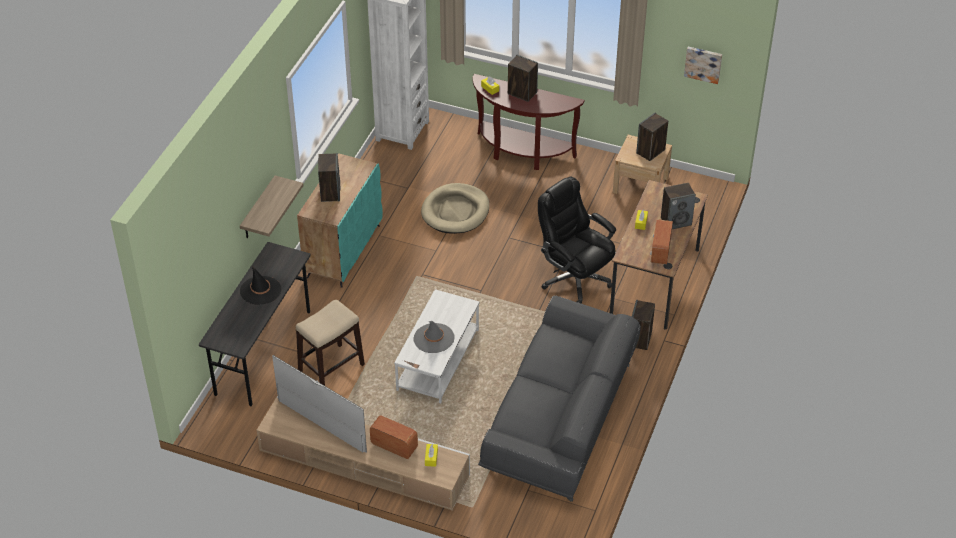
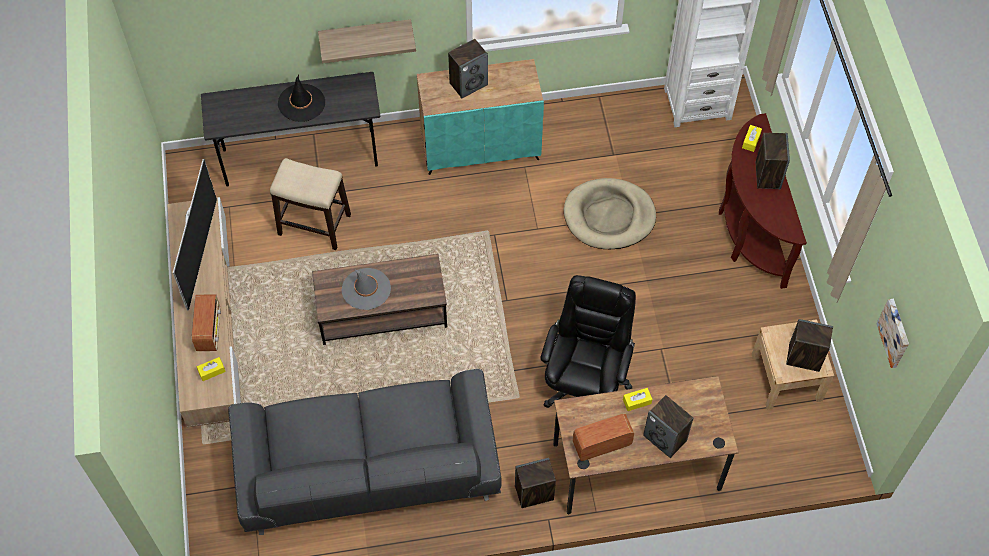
camera: 60 degrees right, 15 degrees up
white coffee table [394,289,480,403] -> brown coffee table [312,254,447,345]

